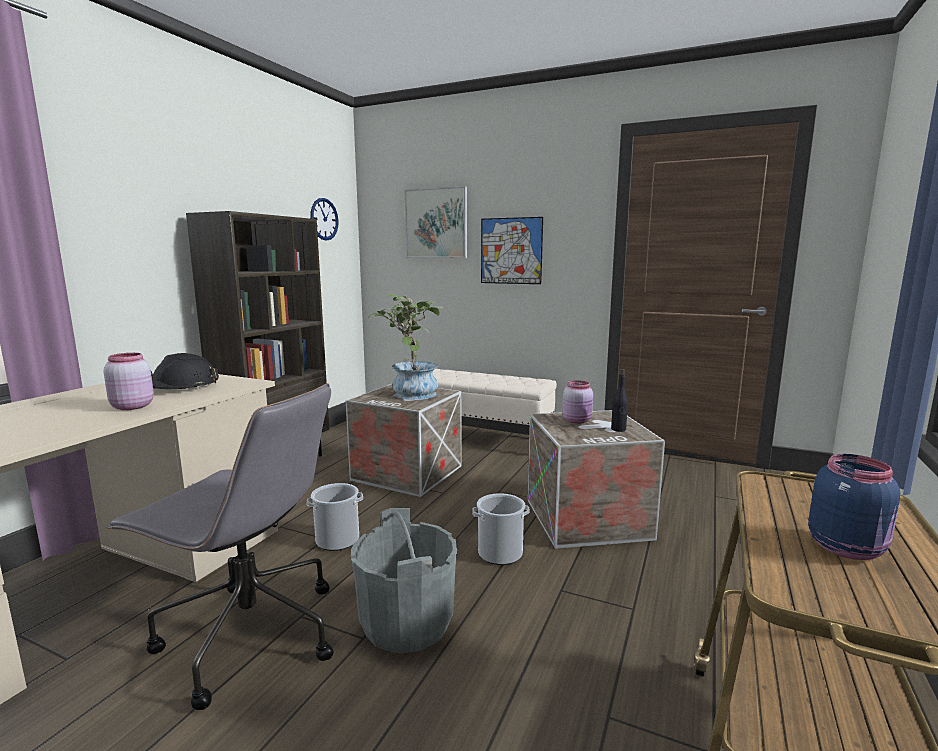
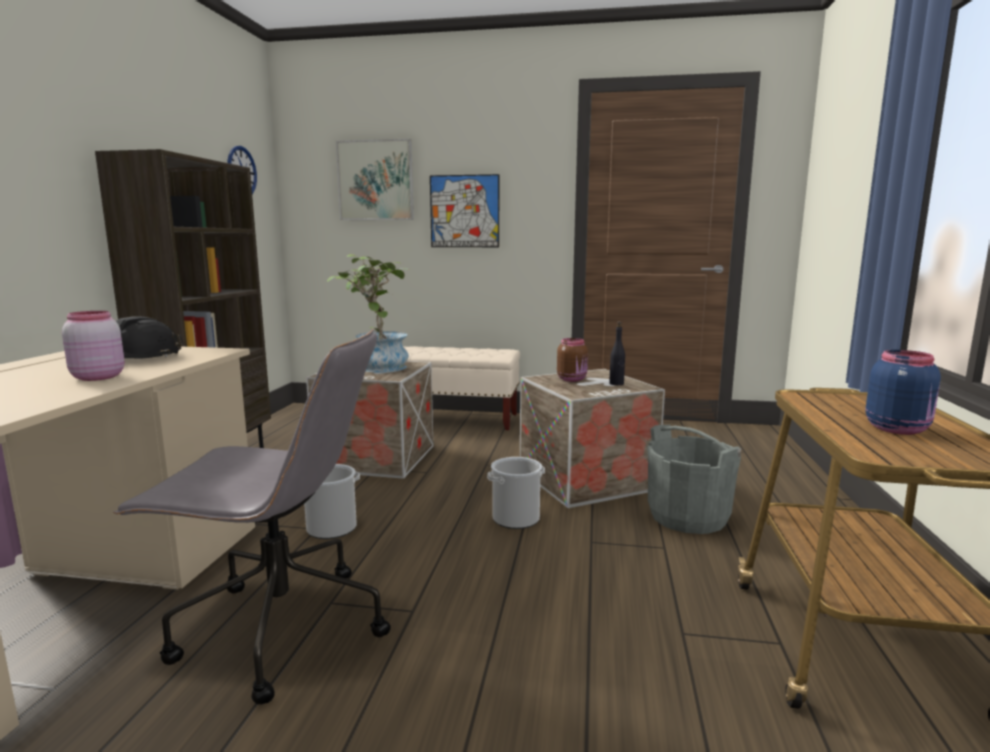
camera: 15 degrees left, 0 degrees up
grey bucket [351,508,457,653] -> grey bucket moved to [647,425,742,534]
pink jar [562,380,593,424] -> brown jar [557,338,588,382]

